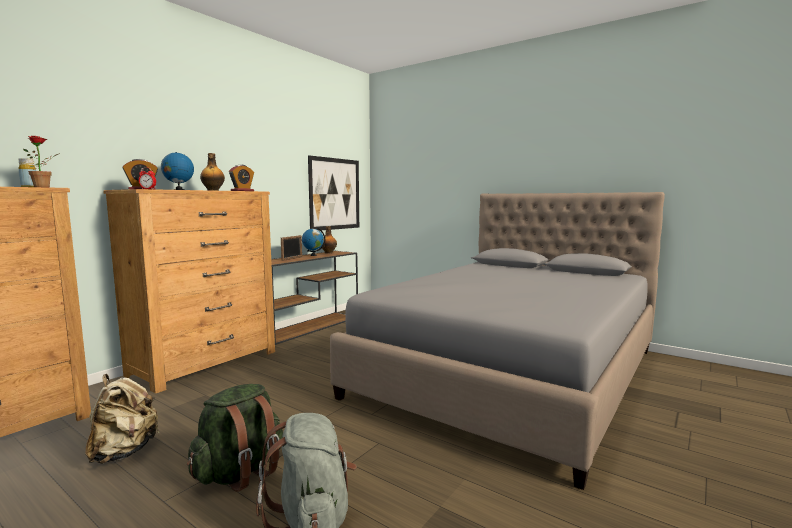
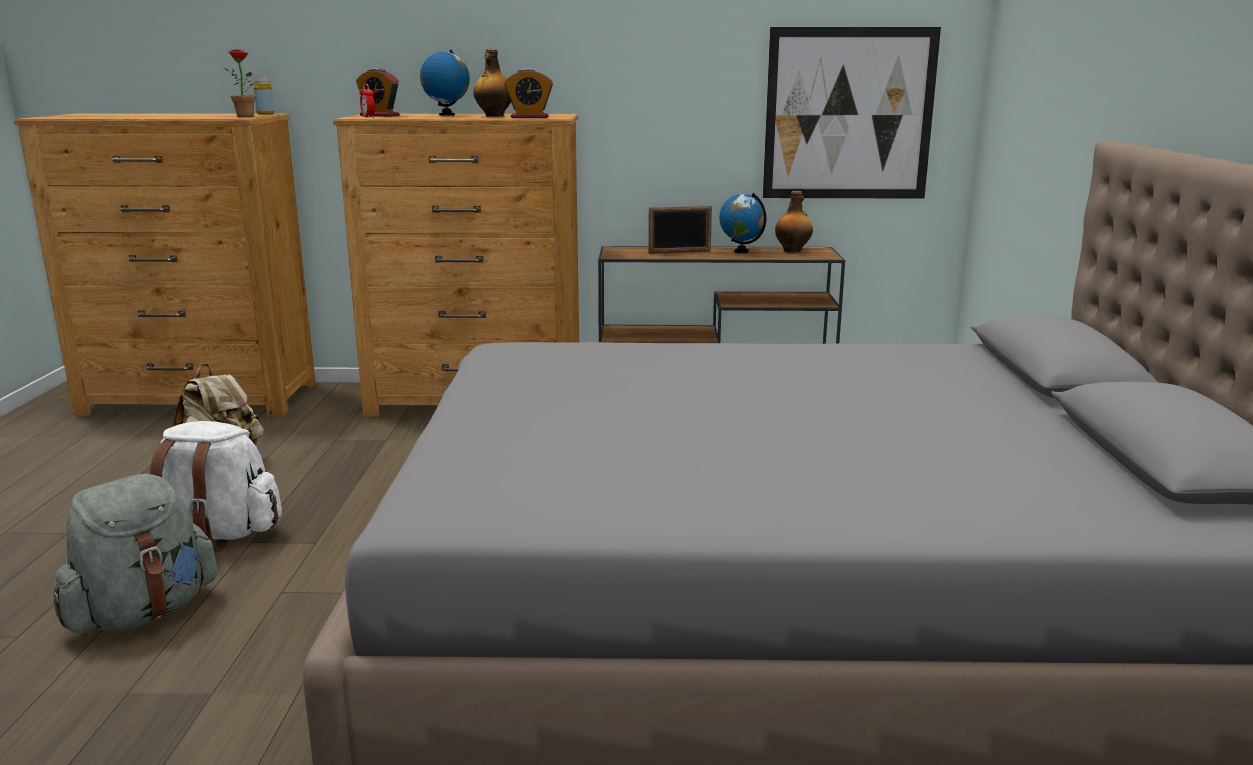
camera: 55 degrees right, 10 degrees up
green backpack [187,384,283,492] -> white backpack [150,421,282,551]

